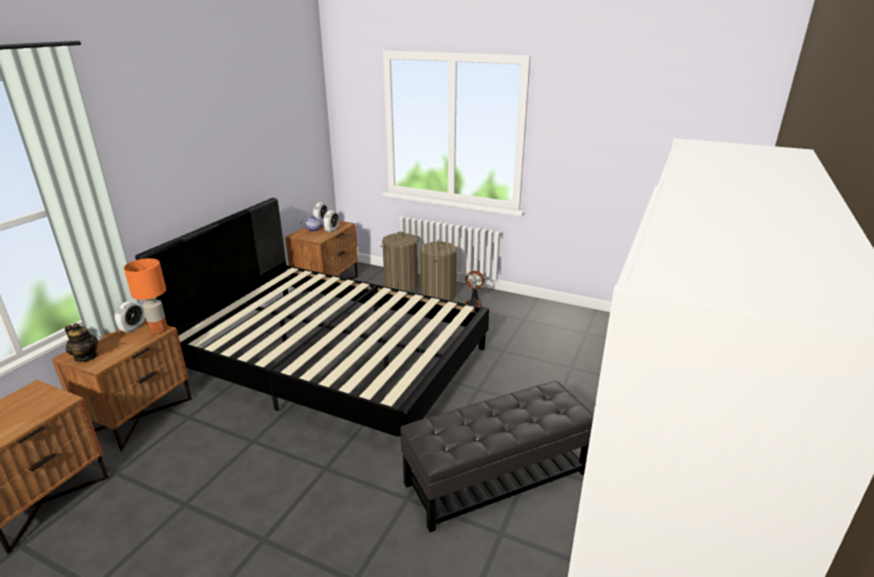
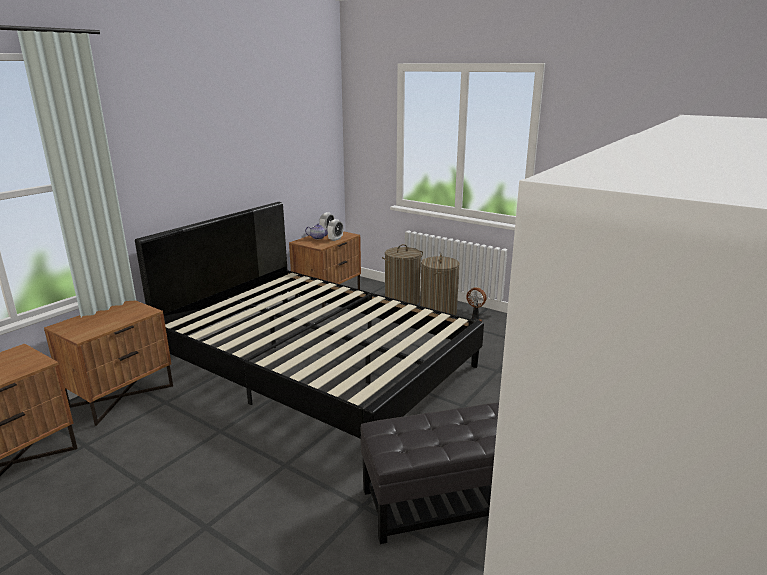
camera: 10 degrees right, 5 degrees down
teapot [65,323,98,362] -> none
alarm clock [115,301,145,333] -> none
orange table lamp [124,258,168,334] -> none

